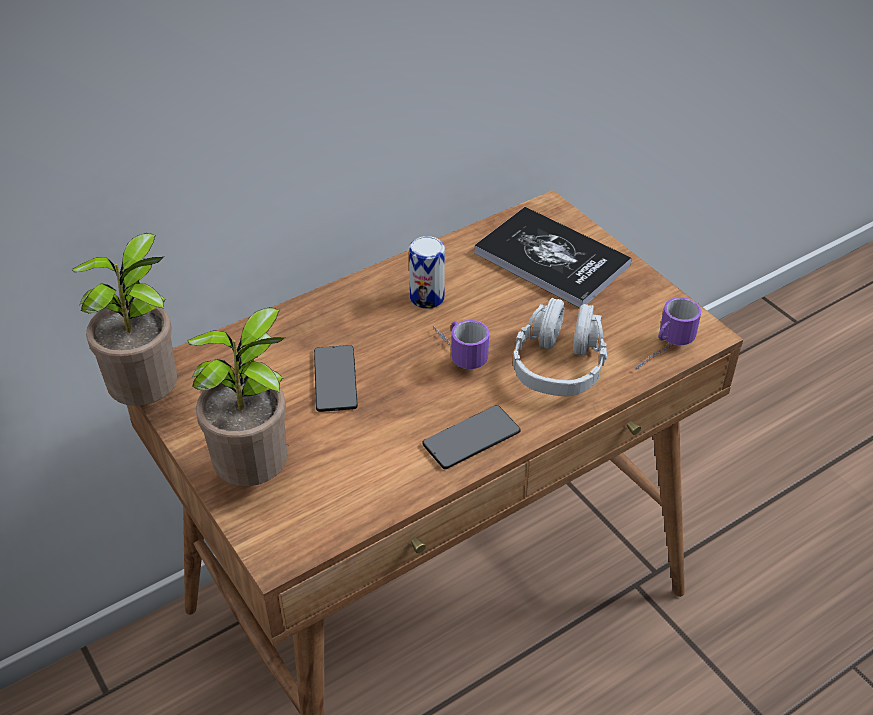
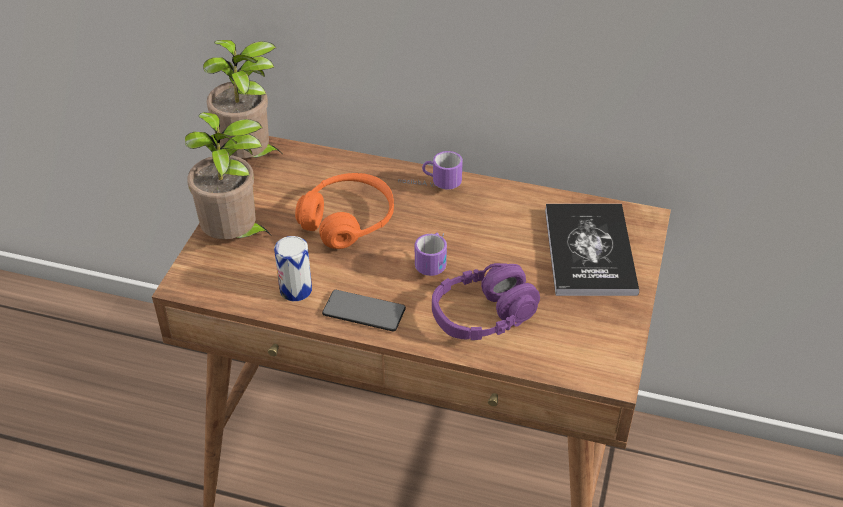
camera: 50 degrees right, 0 degrees up
phone [314,345,358,412] -> orange headphones [295,173,394,249]
can [409,236,445,309] -> can moved to [274,236,312,301]
grey headphones [513,298,607,396] -> purple headphones [432,263,540,340]
mug [636,297,701,370] -> mug moved to [398,151,463,190]

